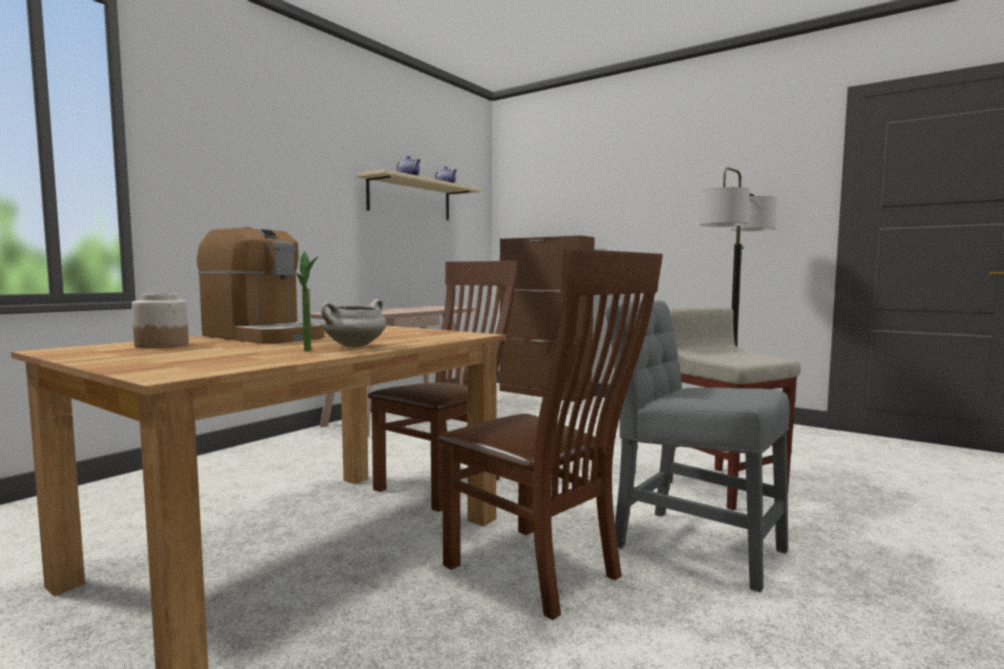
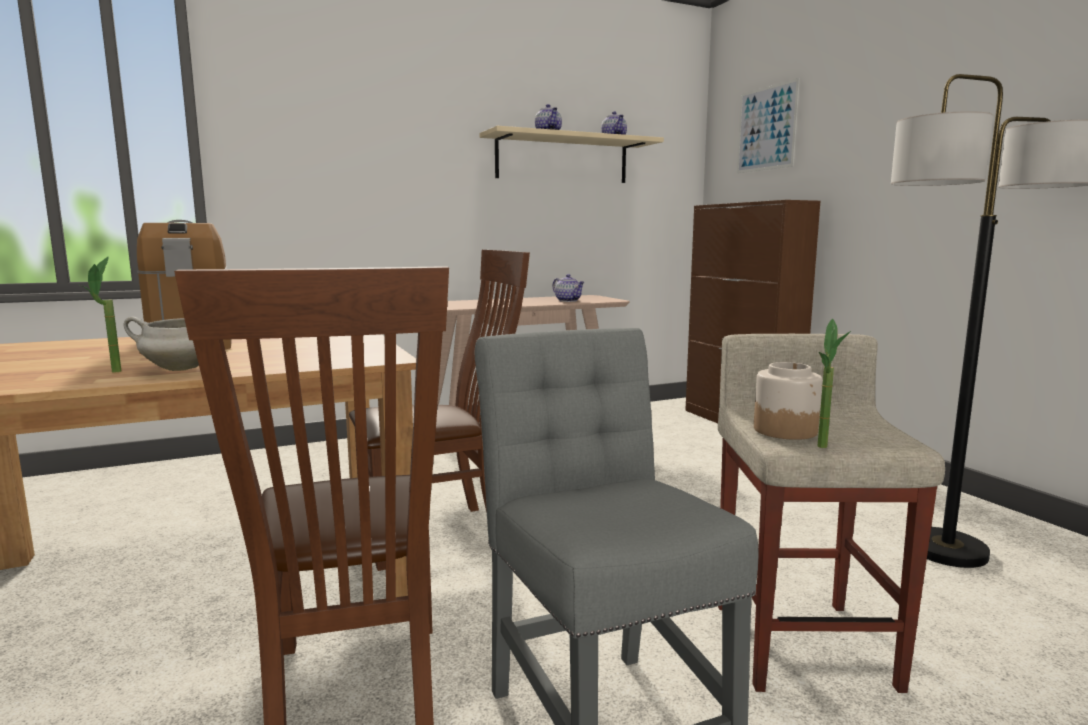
camera: 30 degrees right, 5 degrees up
jar [132,293,189,348] -> jar moved to [754,362,822,440]
none -> teapot [553,274,585,302]
none -> picture [737,78,800,173]
none -> potted plant [817,318,851,448]

